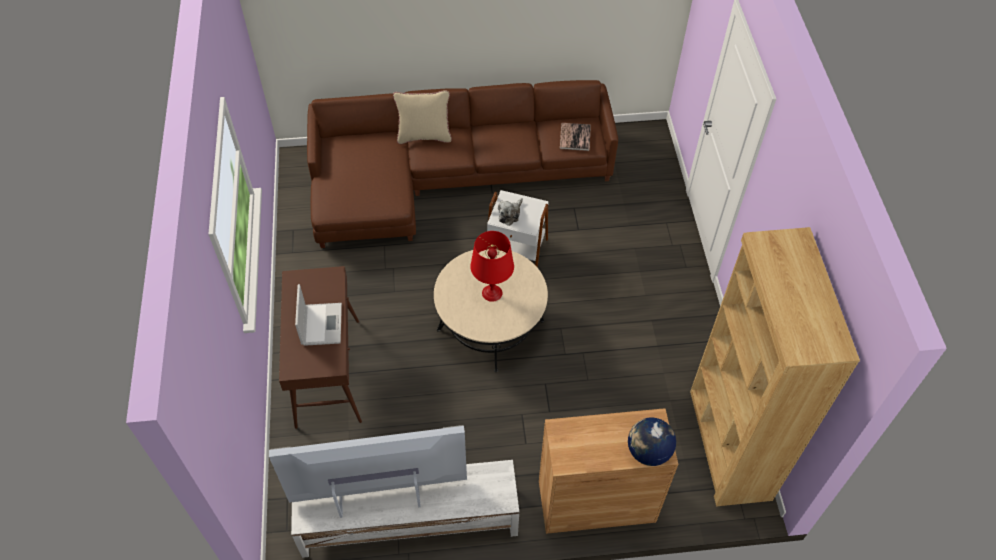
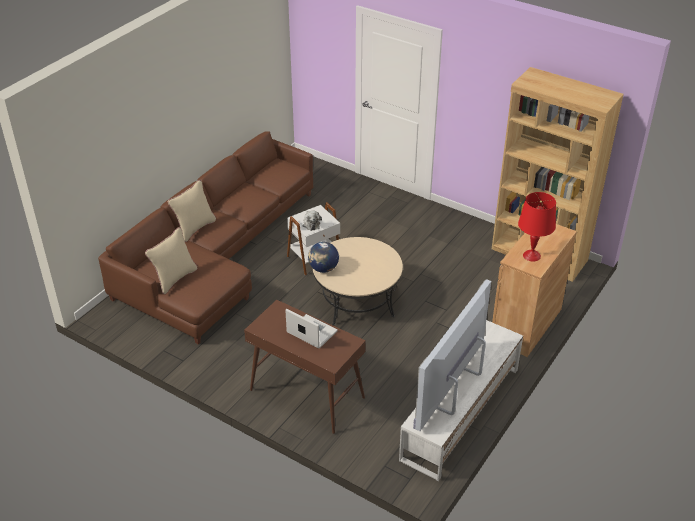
camera: 50 degrees left, 15 degrees down
red table lamp [470,231,514,302] -> red table lamp moved to [518,192,556,261]
book [560,123,591,151] -> none
globe [628,417,676,466] -> globe moved to [308,242,339,273]
none -> beige pillow [145,227,197,294]

